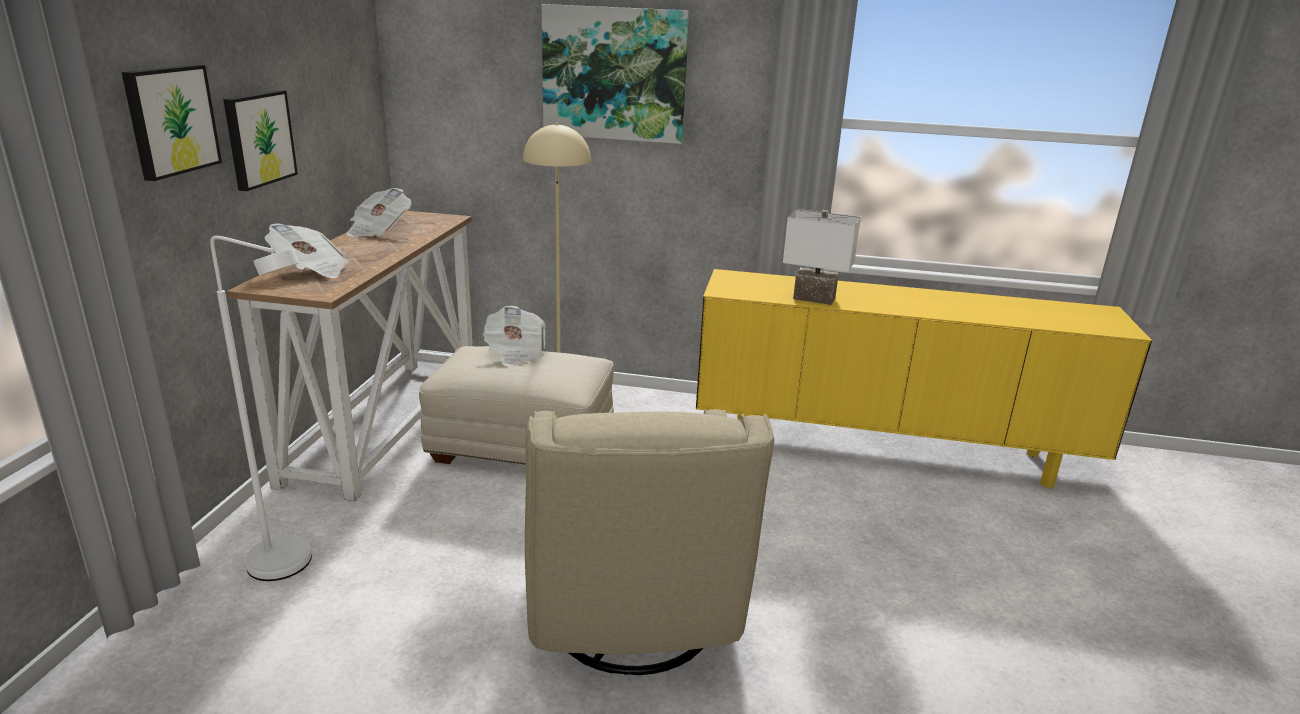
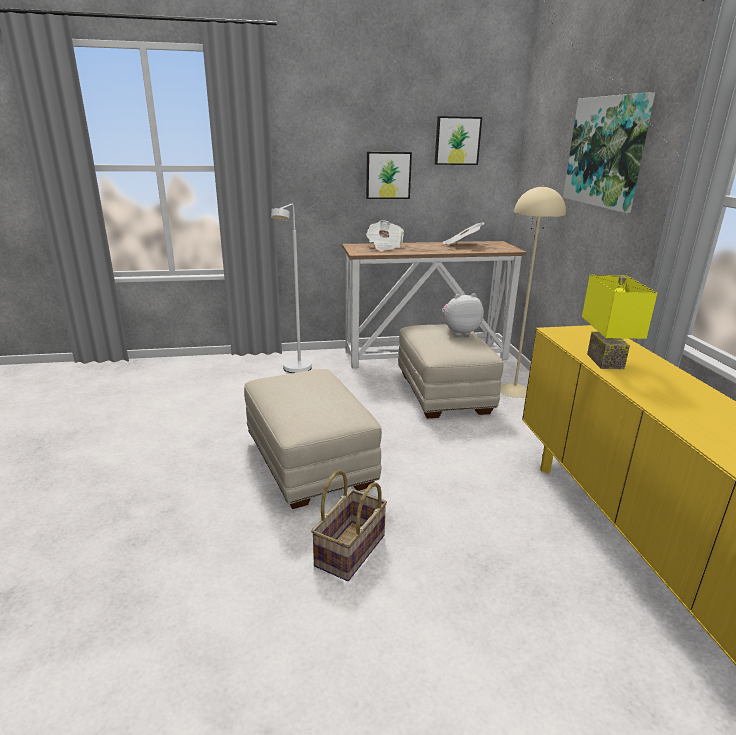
camera: 70 degrees right, 0 degrees up
picture [122,65,222,181] -> picture moved to [435,116,482,165]
newspaper [482,306,546,367] -> plush toy [442,293,484,336]
beige armchair [525,409,774,675] -> beige ottoman [244,369,382,509]
white table lamp [783,209,861,305] -> yellow table lamp [582,275,657,369]
none -> basket [311,470,387,581]

